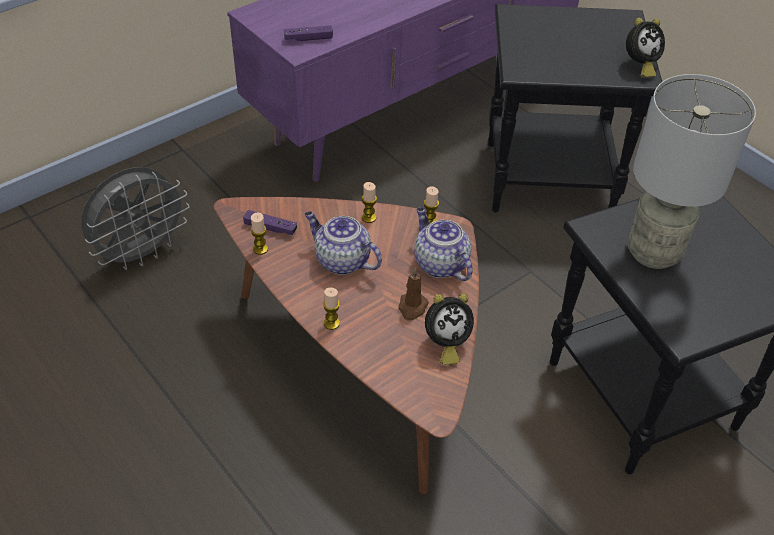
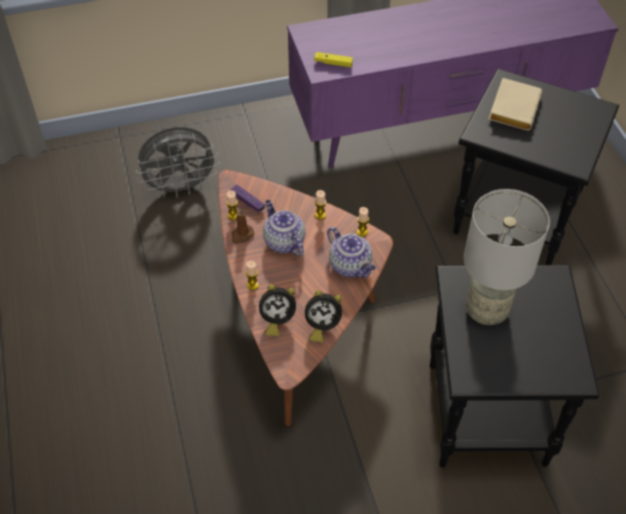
camera: 25 degrees right, 5 degrees up
purple game controller [284,25,333,41] -> yellow game controller [314,52,353,68]
brown candle [398,267,429,321] -> brown candle moved to [232,208,254,244]
teapot [414,207,473,281] -> teapot turned 150 degrees clockwise [327,227,376,278]
alarm clock [626,18,665,78] -> alarm clock moved to [259,284,296,337]
none -> beige book [488,78,542,131]

